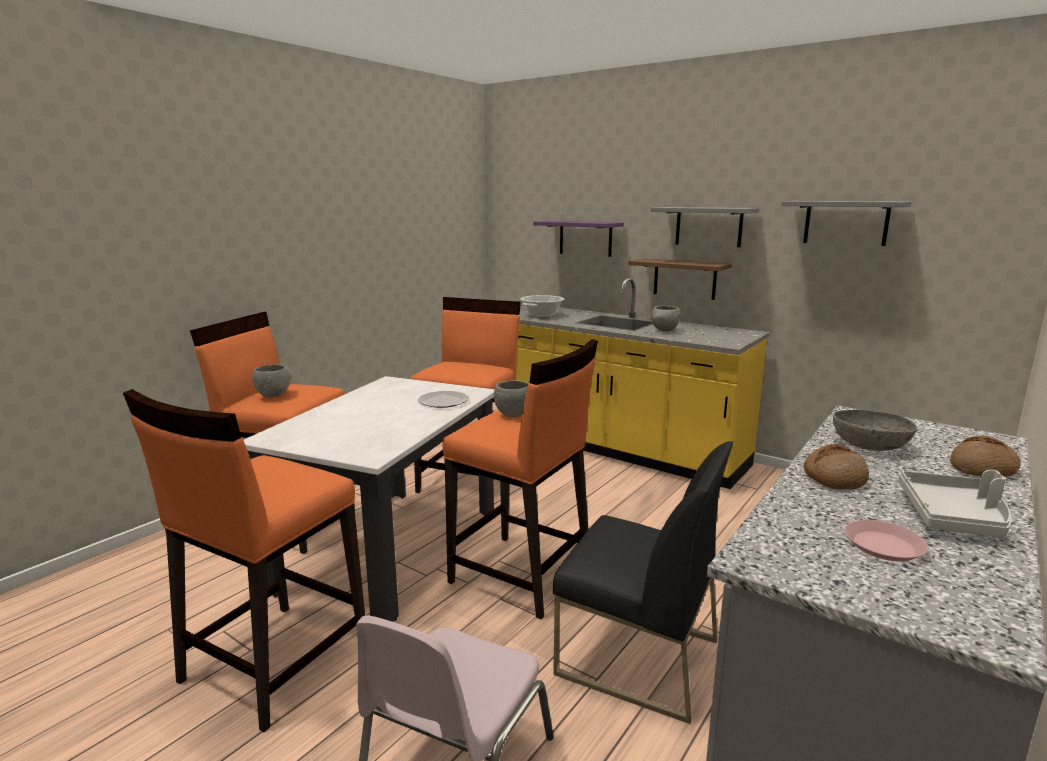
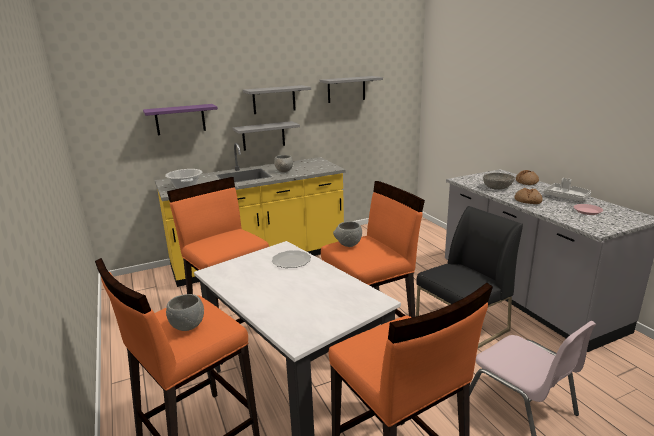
camera: 60 degrees left, 5 degrees up
brown shelf [629,258,732,300] -> grey shelf [233,121,300,151]

